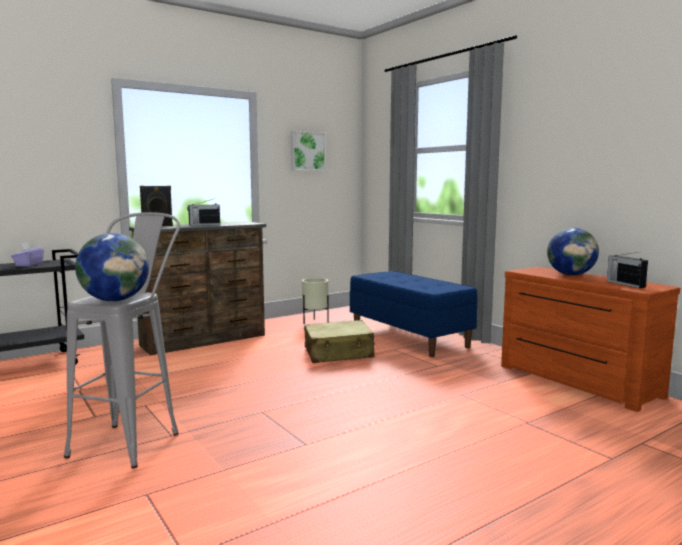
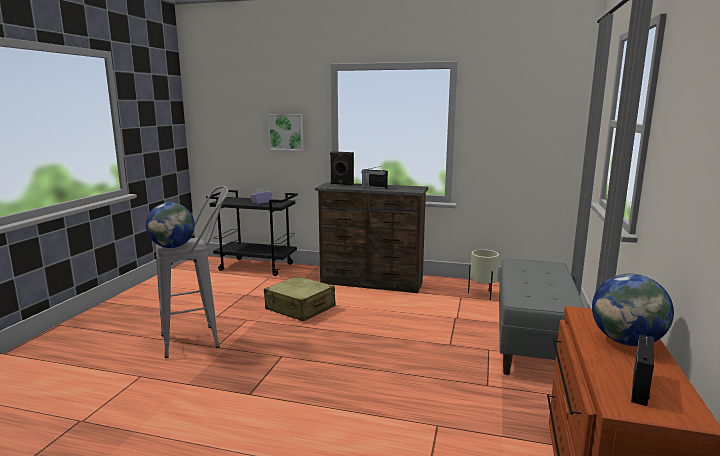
camera: 50 degrees right, 5 degrees up
picture [291,131,326,171] -> picture moved to [268,114,304,151]
beige suitcase [304,320,375,363] -> beige suitcase moved to [264,276,336,322]
blue bench [350,271,478,357] -> grey bench [499,258,585,375]

